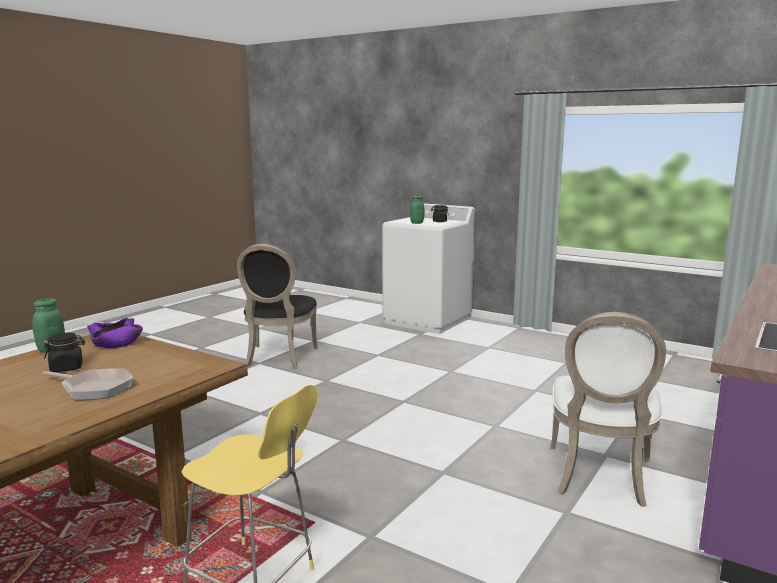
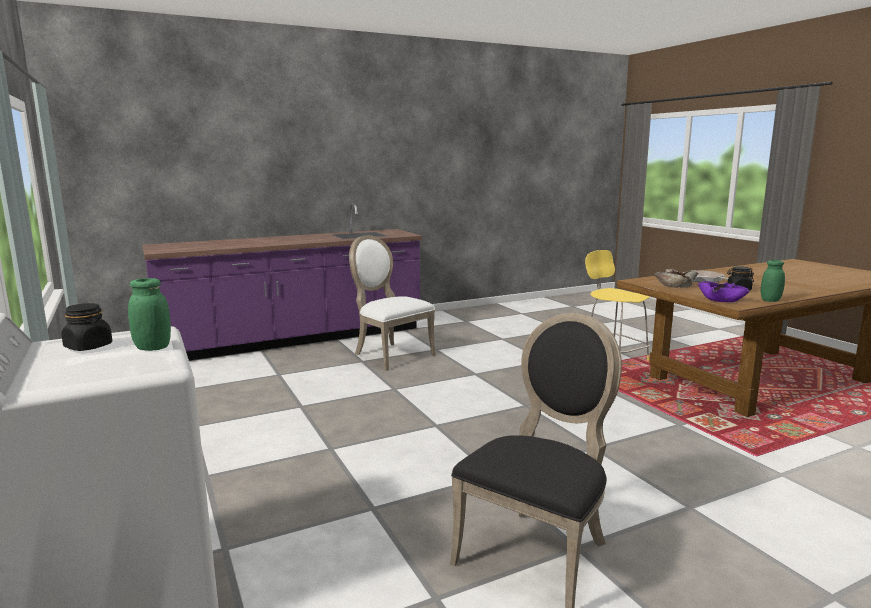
camera: 150 degrees left, 0 degrees up
white chair [551,312,666,507] -> white chair turned 90 degrees counterclockwise [349,235,436,371]
none -> beige bowl [655,269,698,288]

